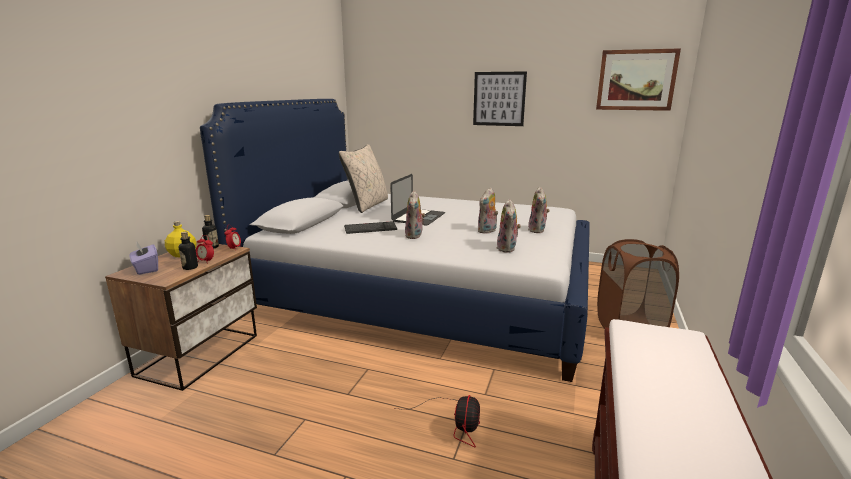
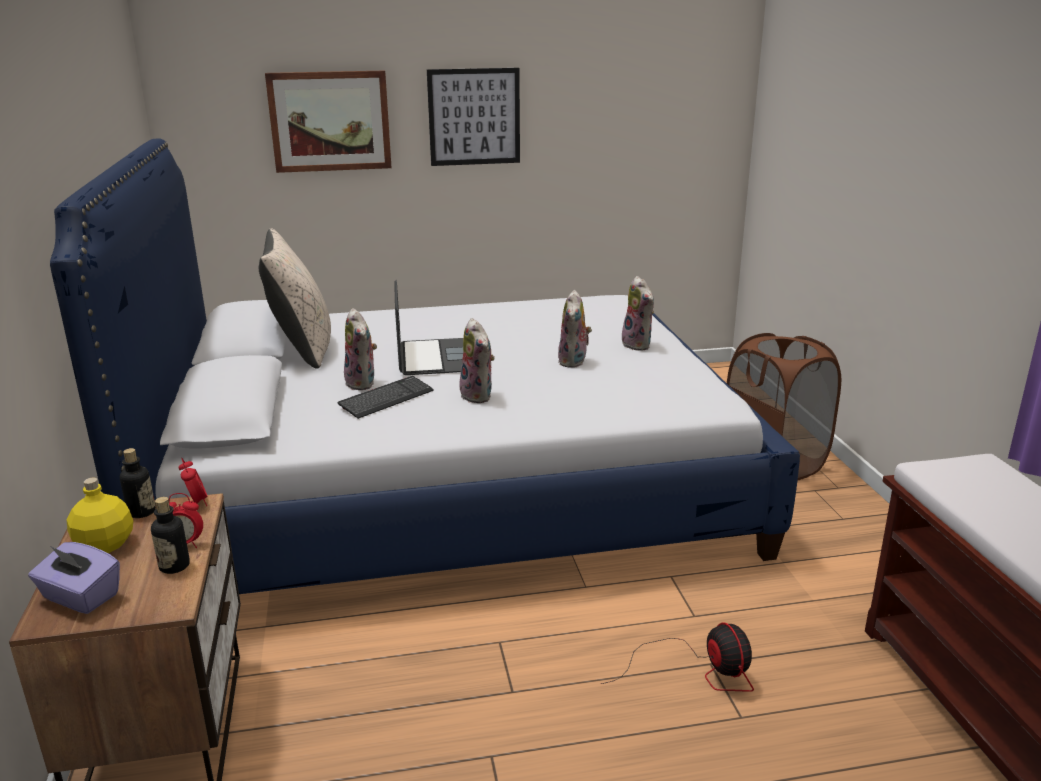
camera: 30 degrees left, 5 degrees up
plush toy [497,199,521,253] -> plush toy moved to [344,308,377,390]
picture [596,48,681,111] -> picture moved to [265,71,392,173]

